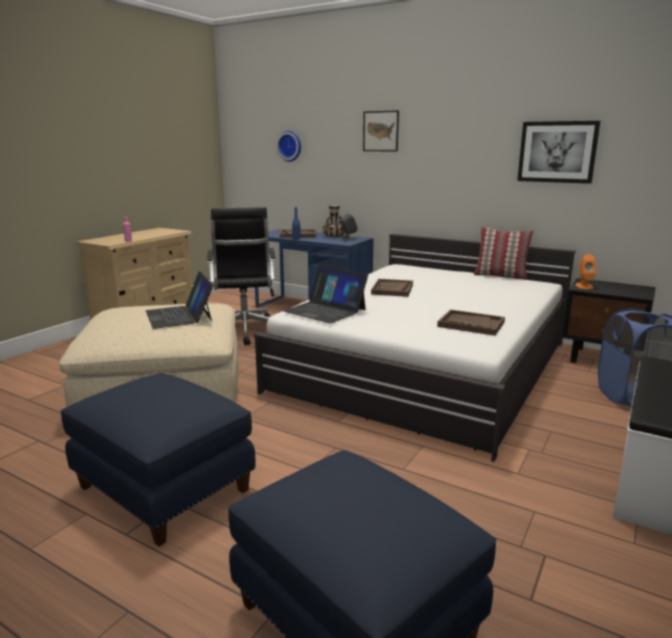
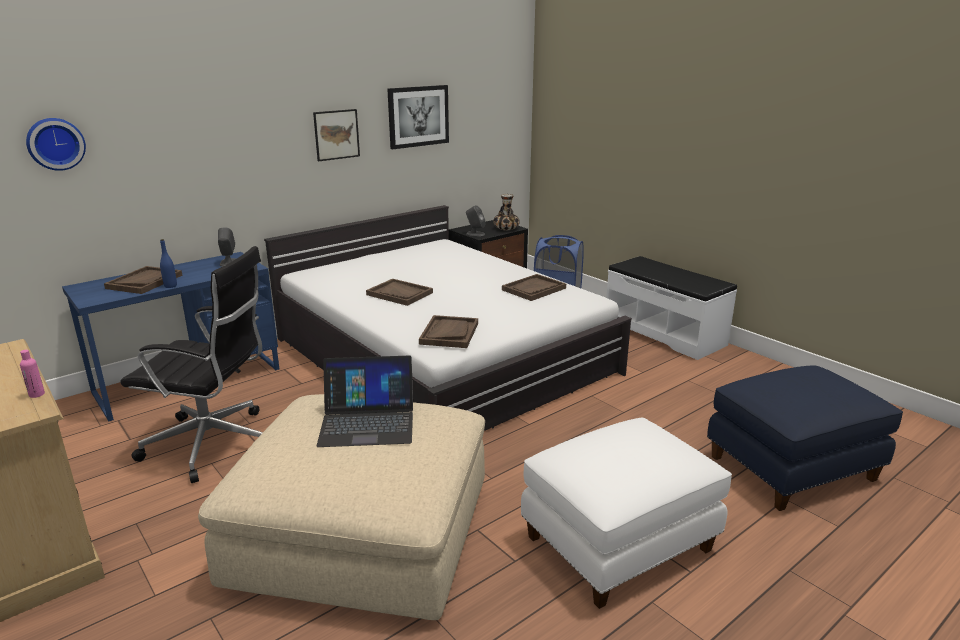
camera: 70 degrees left, 5 degrees up
blue ottoman [61,373,255,546] -> white ottoman [521,417,732,609]
laptop [283,265,368,324] -> brown tray [419,315,478,348]
vase [322,205,345,237] -> vase moved to [493,194,519,230]
picture [363,110,399,152] -> picture moved to [313,109,360,161]
pillow [474,227,533,280] -> none
orange speaker [575,254,596,289] -> grey speaker [466,205,485,236]

